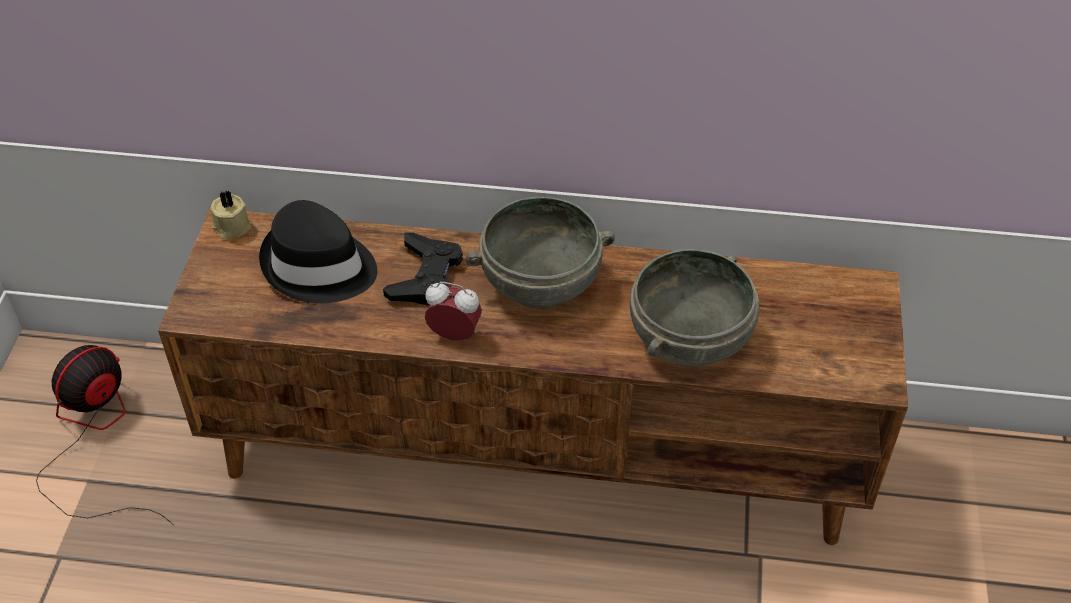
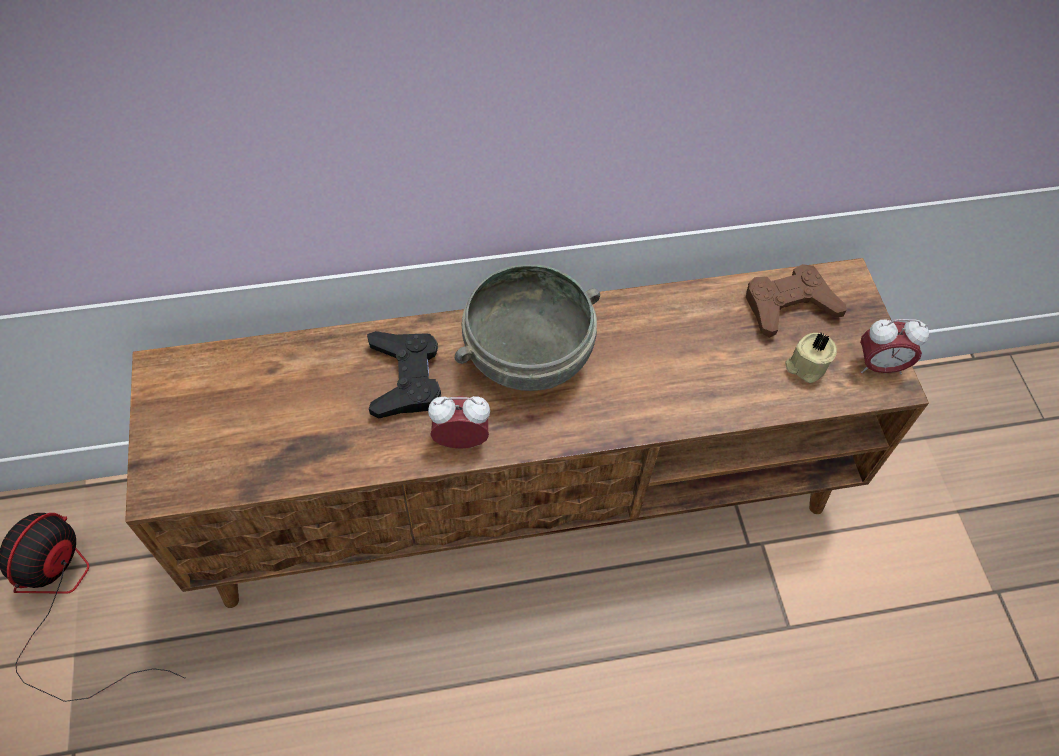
camera: 20 degrees left, 10 degrees up
beige candle [210,190,251,239] -> beige candle moved to [785,333,837,383]
black hat [259,200,377,303] -> none
grey bowl [630,249,759,366] -> none
none -> brown game controller [746,264,847,338]
none -> alarm clock [860,319,929,374]

